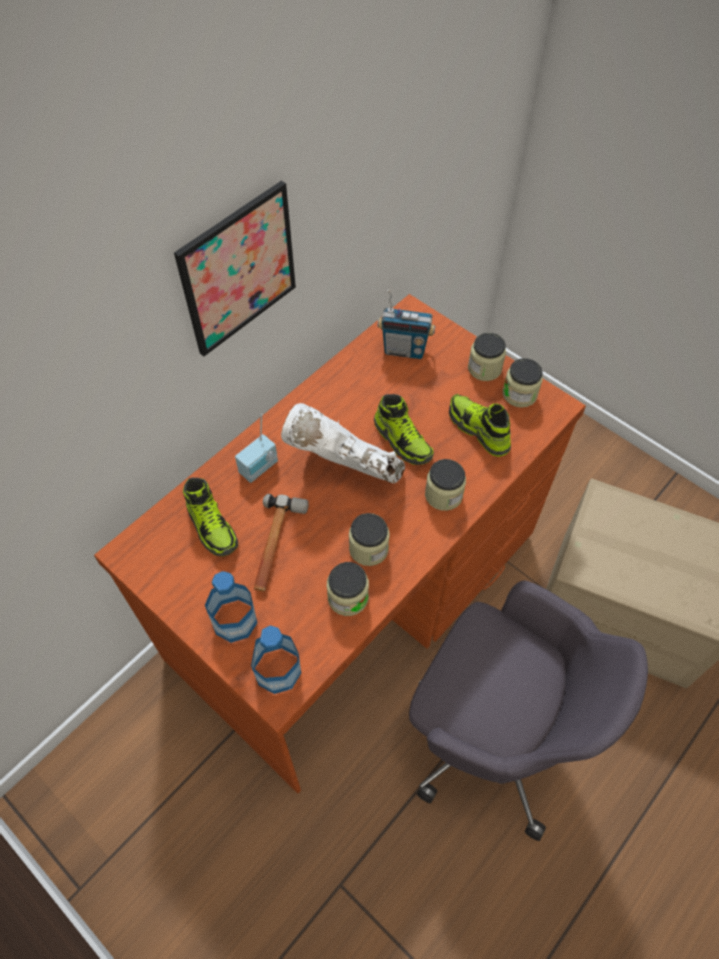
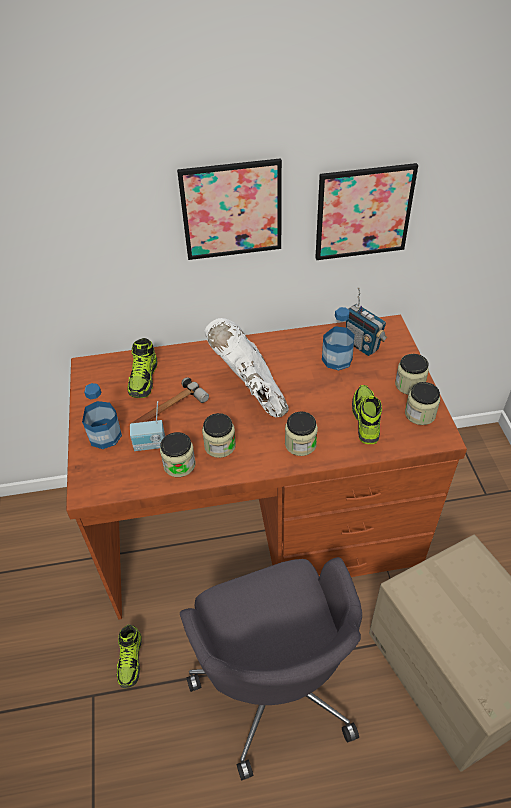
camera: 40 degrees right, 10 degrees down
radio [235,414,278,483] -> radio moved to [130,401,165,451]
bottle [251,625,301,694] -> bottle moved to [322,307,355,370]
shoe [374,394,434,465] -> shoe moved to [117,625,142,688]
none -> picture [315,163,418,260]

